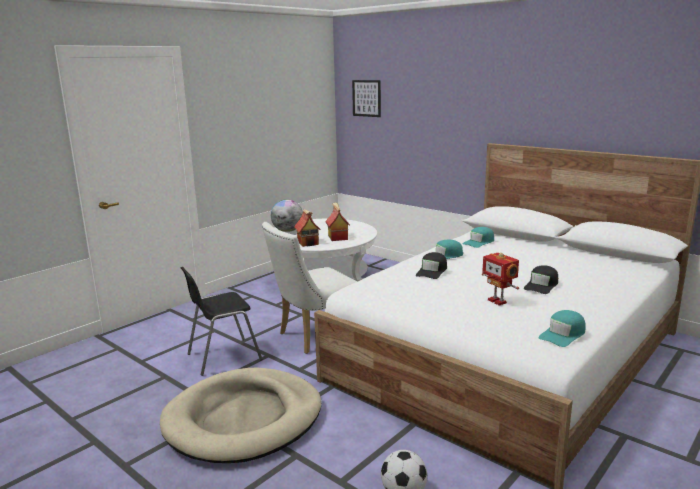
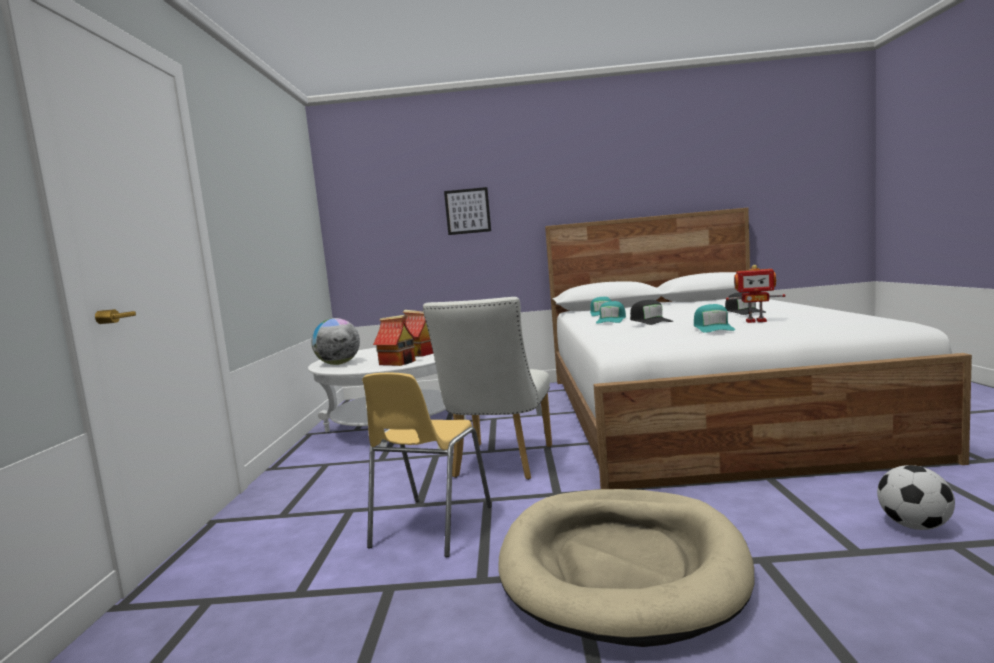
camera: 40 degrees left, 10 degrees down
black chair [181,267,262,376] -> yellow chair [362,373,492,557]
picture [352,80,381,117] -> picture moved to [444,187,491,235]
turquoise cap [539,310,586,347] -> turquoise cap moved to [694,304,736,333]

